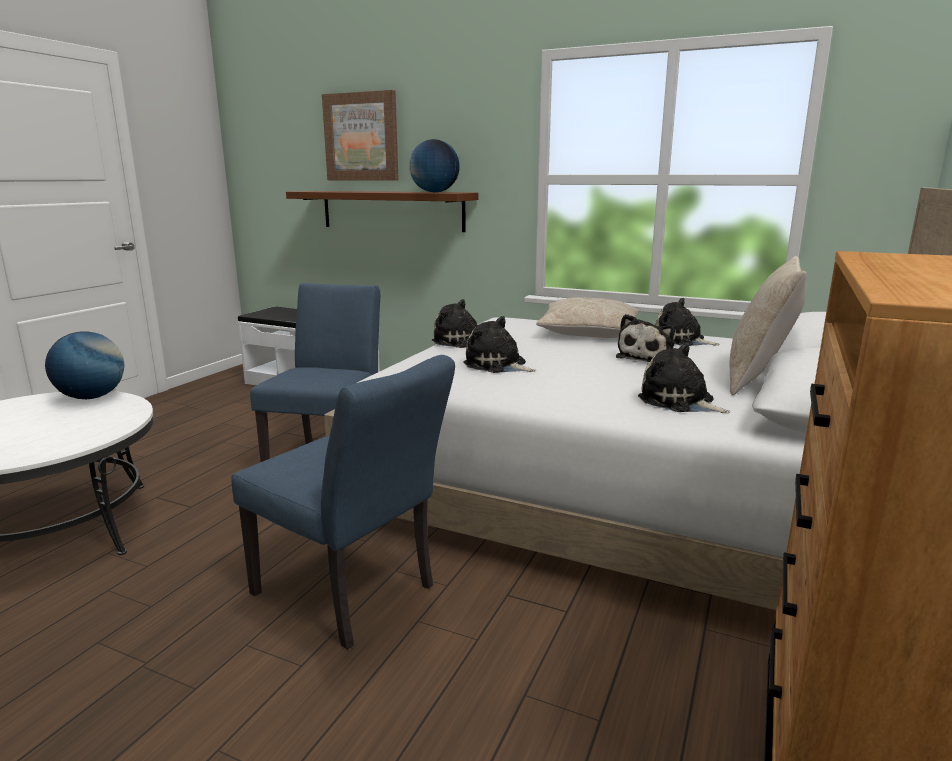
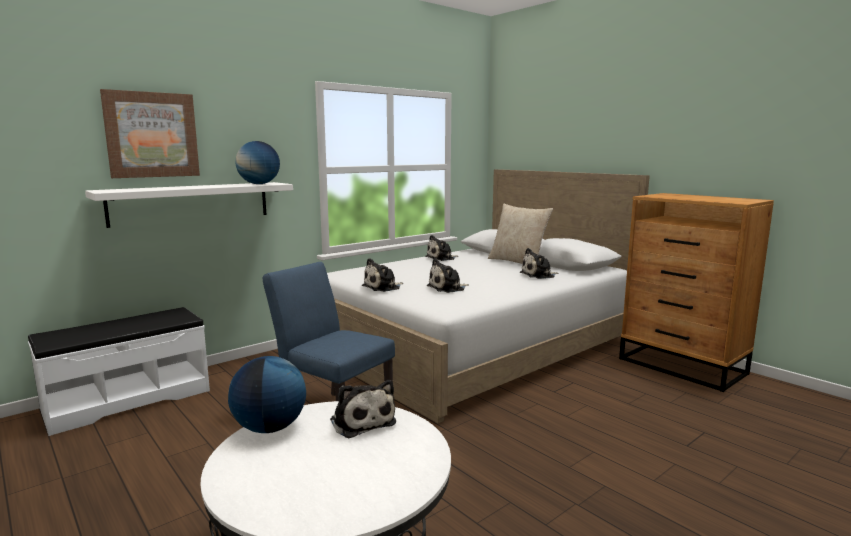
camera: 65 degrees left, 5 degrees down
blue chair [231,355,455,649] -> none
brown shelf [286,191,478,232] -> white shelf [85,182,293,228]
beige pillow [536,297,639,338] -> none
plush toy [616,314,675,362] -> plush toy moved to [330,380,396,438]

